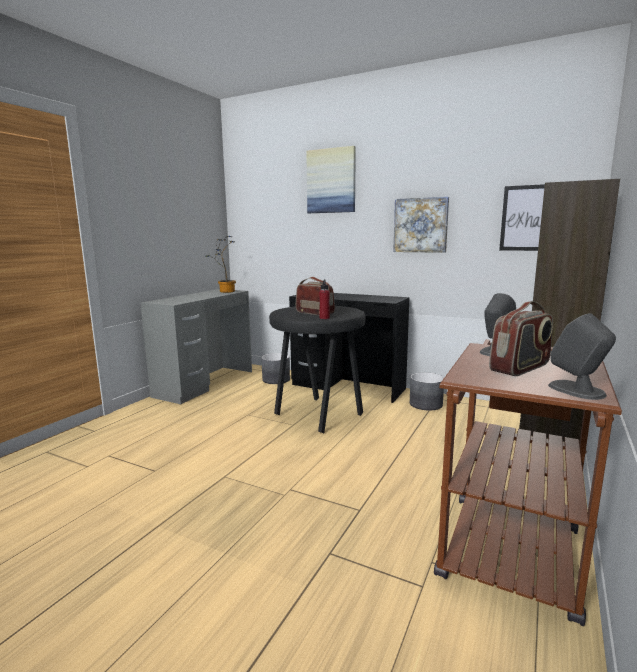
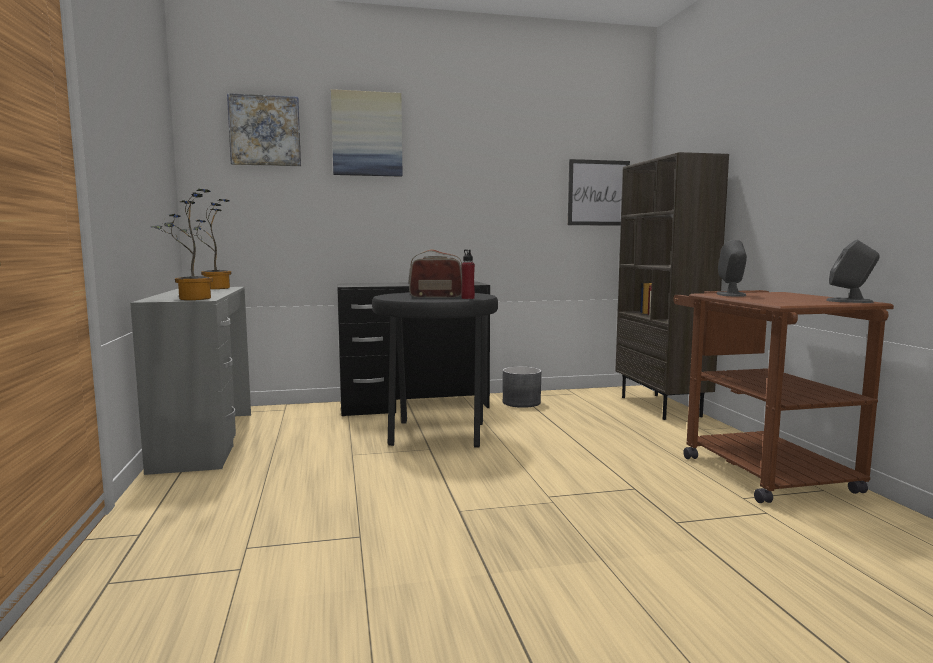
camera: 40 degrees left, 5 degrees down
grey planter [261,353,290,384] -> none
picture [393,197,449,253] -> picture moved to [227,93,301,166]
radio [489,301,553,376] -> none
none -> potted plant [150,189,213,300]

